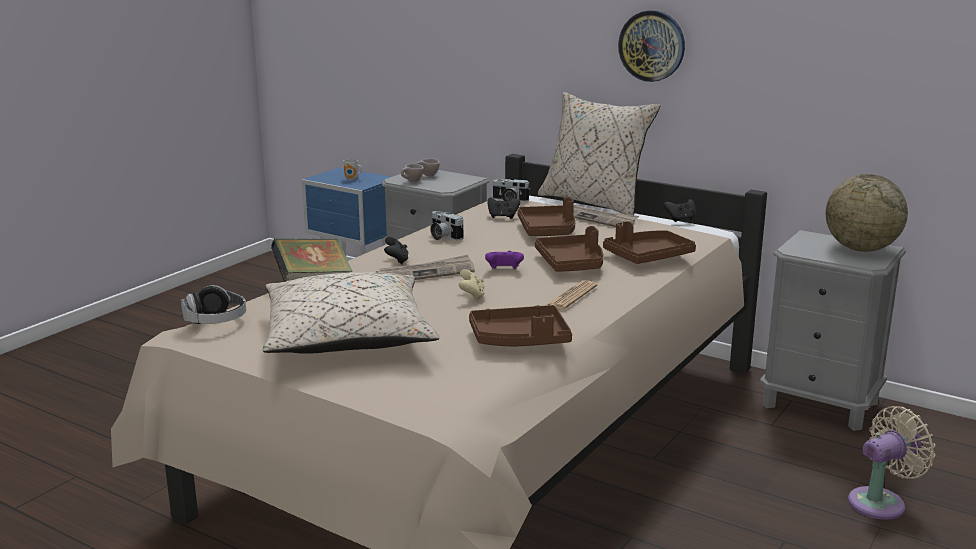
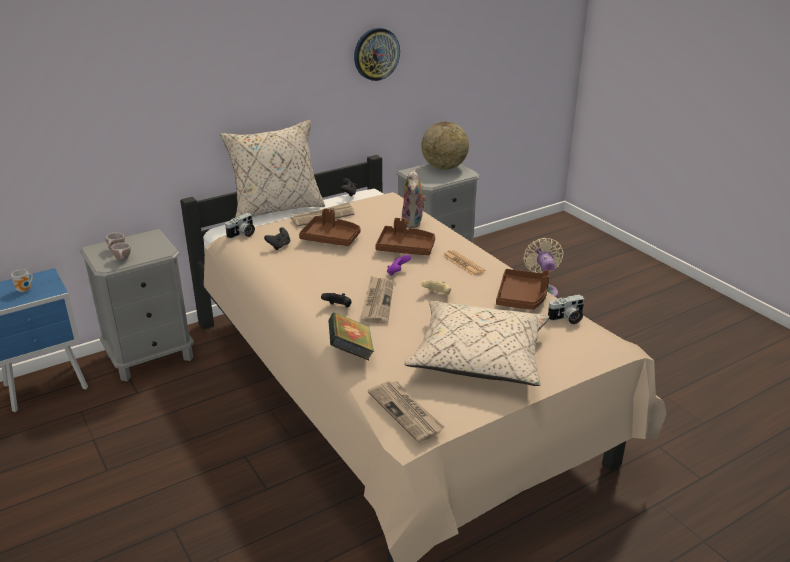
camera: 65 degrees left, 10 degrees up
headphones [181,285,246,324] -> newspaper [368,381,444,442]
camera [430,211,463,240] -> camera moved to [548,294,584,324]
brown tray [603,221,696,264] -> plush toy [402,170,427,228]
wall clock [618,10,685,82] -> wall clock moved to [354,28,400,81]

